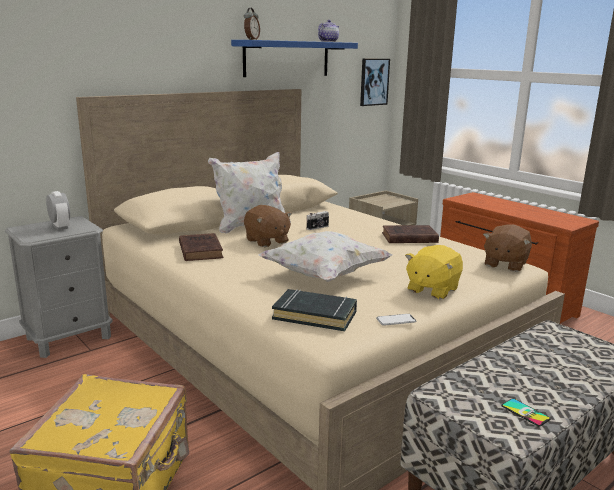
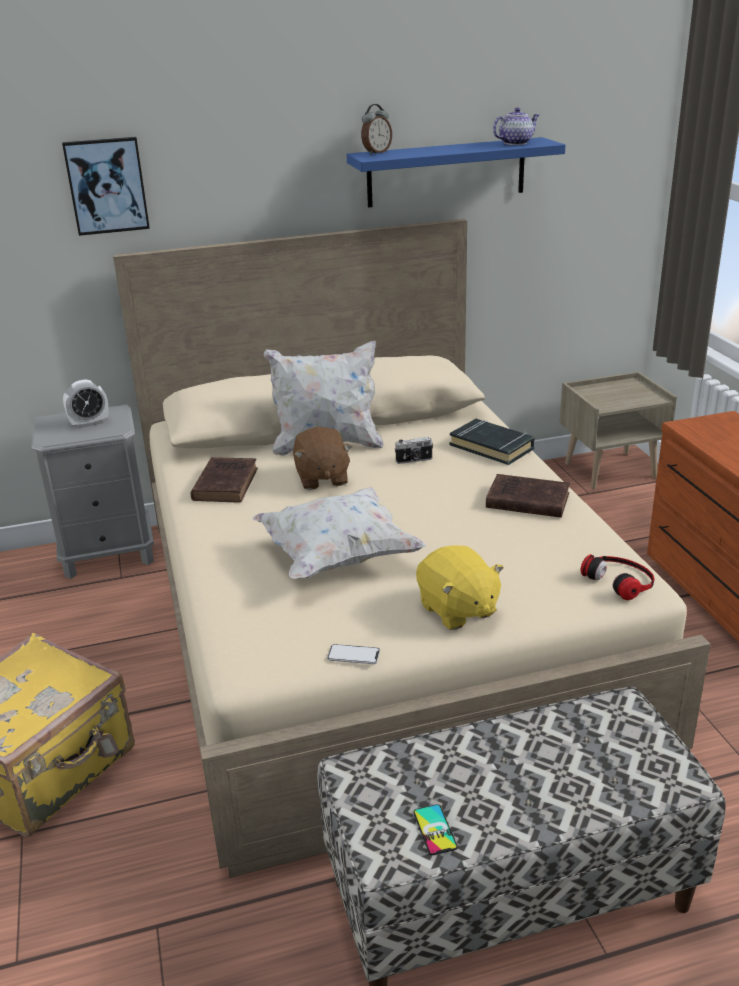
camera: 25 degrees right, 10 degrees up
alarm clock [46,191,70,230] -> alarm clock turned 75 degrees clockwise [63,379,109,428]
black book [272,289,357,331] -> black book moved to [450,419,535,465]
picture [360,59,390,106] -> picture moved to [62,137,150,236]
yellow plush toy [405,245,463,299] -> yellow plush toy turned 90 degrees counterclockwise [416,545,504,630]
brown plush toy [483,225,532,272] -> headphones [580,554,654,600]

